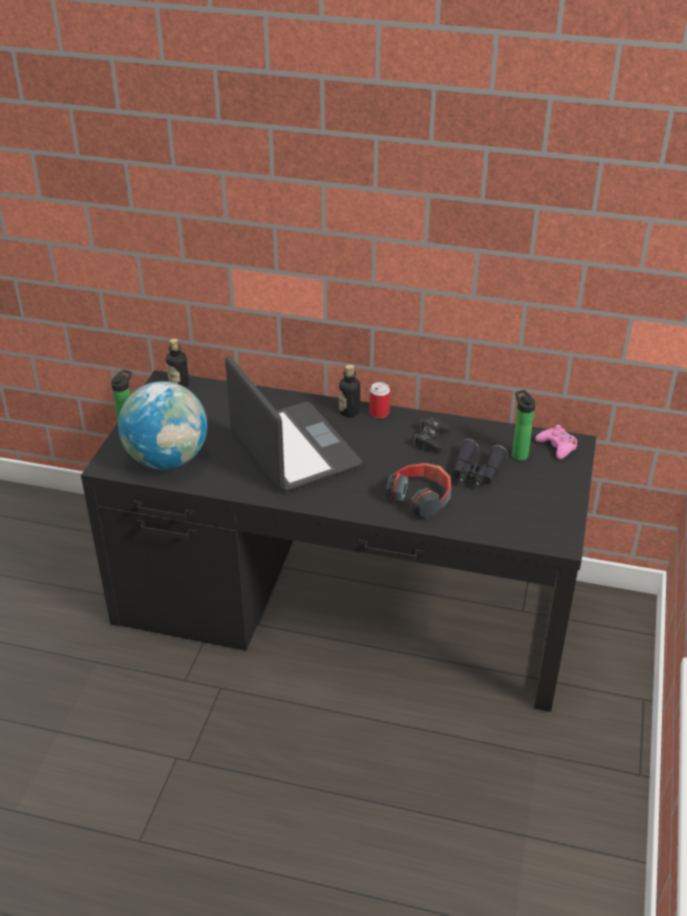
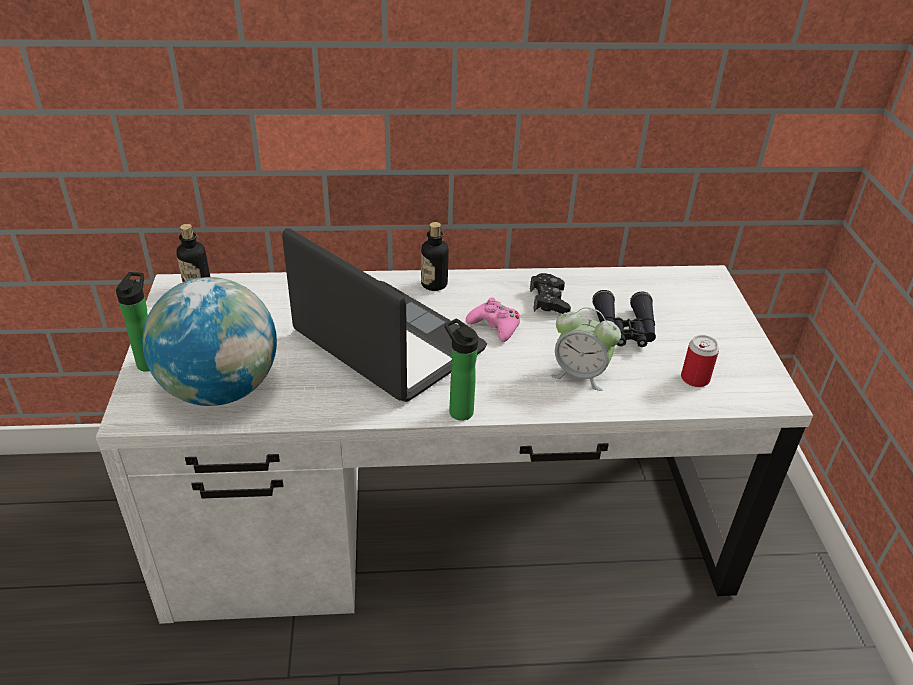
camera: 20 degrees left, 0 degrees up
black desk [81,370,596,712] -> white desk [96,265,813,624]
can [370,382,390,418] -> can moved to [681,335,719,387]
headphones [386,463,451,518] -> alarm clock [551,307,621,391]
bottle [512,390,536,461] -> bottle moved to [445,319,478,421]
pink game controller [535,425,577,459] -> pink game controller moved to [466,297,520,342]

